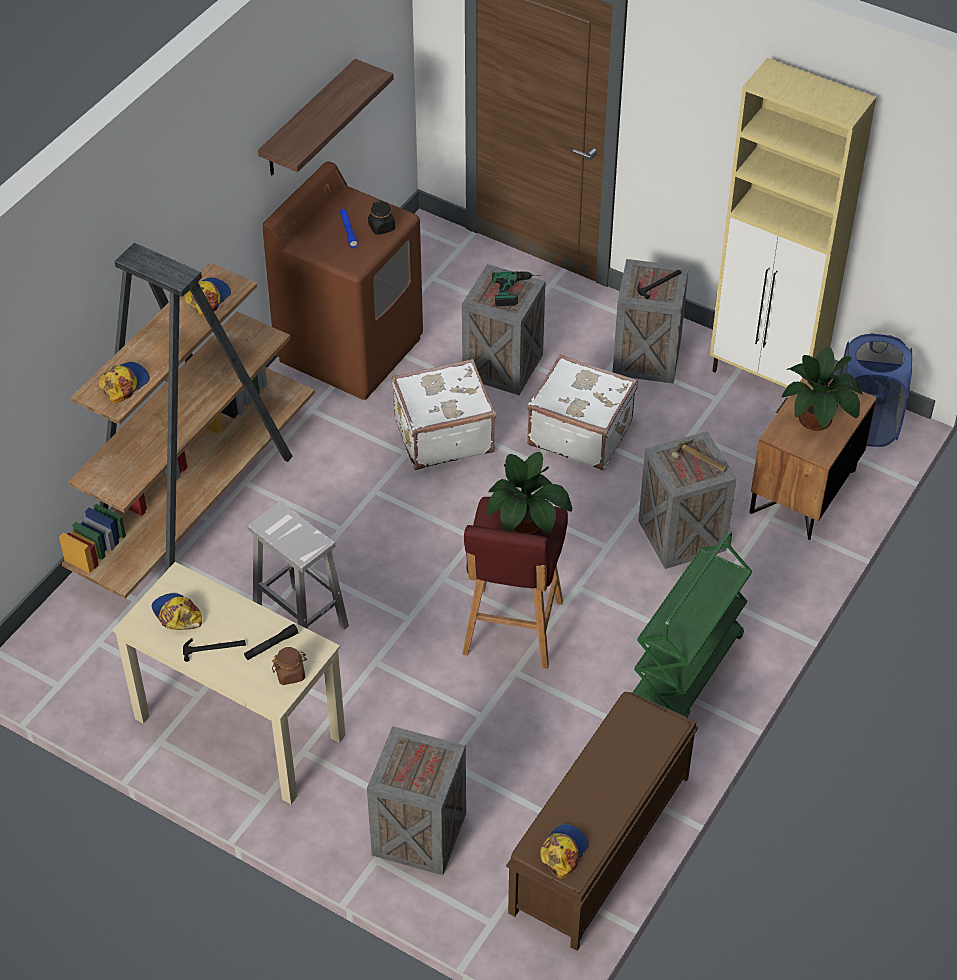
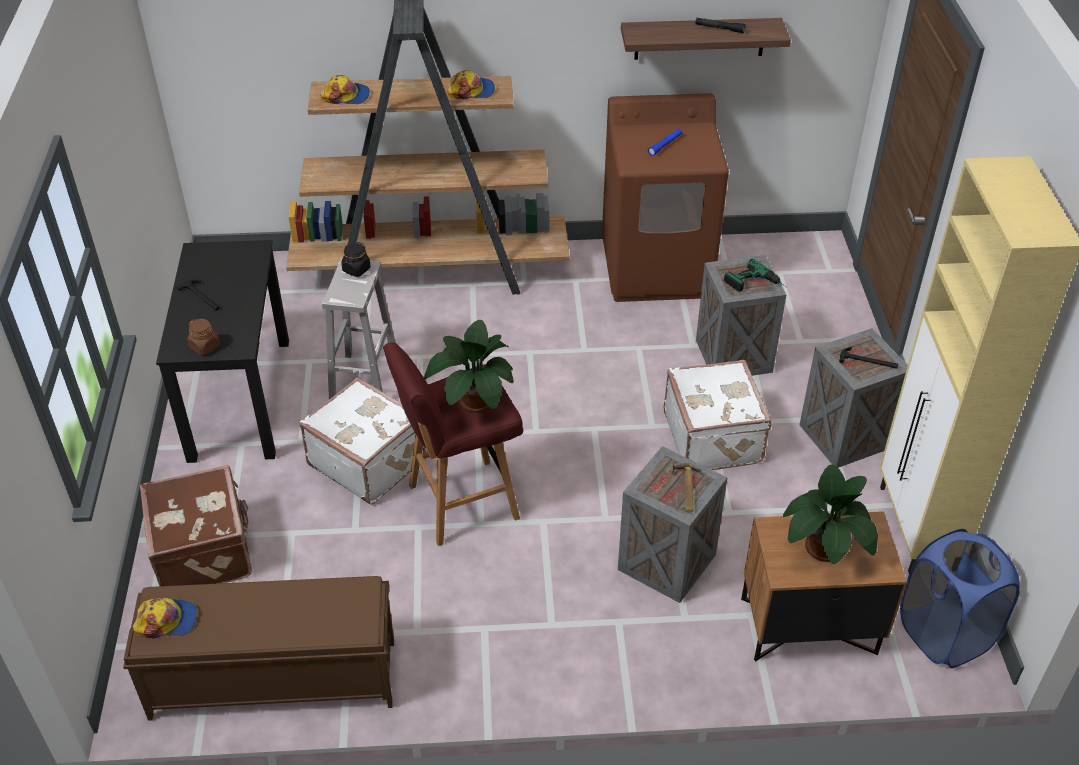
camera: 55 degrees right, 5 degrees down
beige desk [113,562,346,804] -> black desk [156,240,289,463]
cap [152,593,202,630] -> none
black flashlight [244,624,299,660] -> black flashlight moved to [695,18,745,33]
crate [367,726,466,875] -> brown suitcase [140,465,252,586]
black jar [368,200,395,235] -> black jar moved to [341,242,371,277]
white suitcase [392,359,496,470] -> white suitcase moved to [300,377,425,505]
green cart [632,531,752,718] -> none

